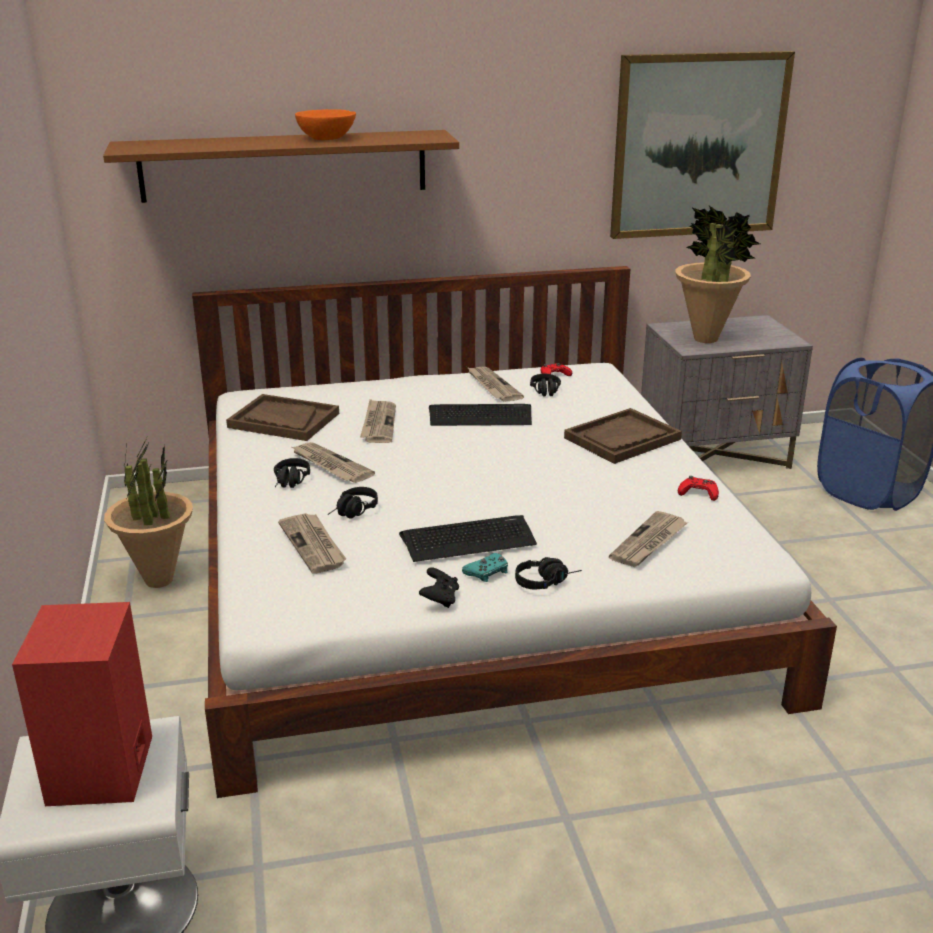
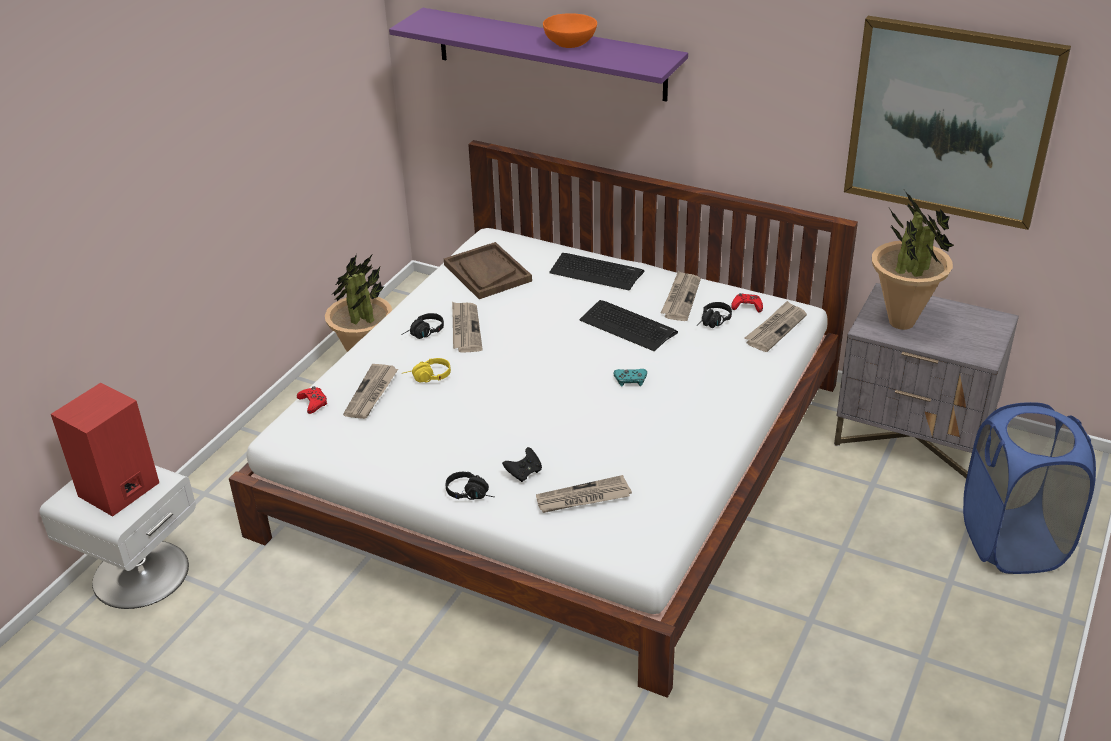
camera: 40 degrees right, 10 degrees up
brown shelf [103,130,459,203] -> purple shelf [389,8,688,102]
black headphones [328,487,378,519] -> yellow headphones [402,358,451,382]
newspaper [360,399,396,443] -> newspaper moved to [745,301,807,352]
keyboard [399,515,537,562] -> keyboard moved to [549,253,644,291]
black game controller [419,567,459,608] -> black game controller moved to [502,447,542,482]
turquoise game controller [462,553,508,582] -> turquoise game controller moved to [614,369,647,387]
brown tray [564,408,682,464] -> none
red game controller [678,476,719,501] -> red game controller moved to [297,386,327,414]

